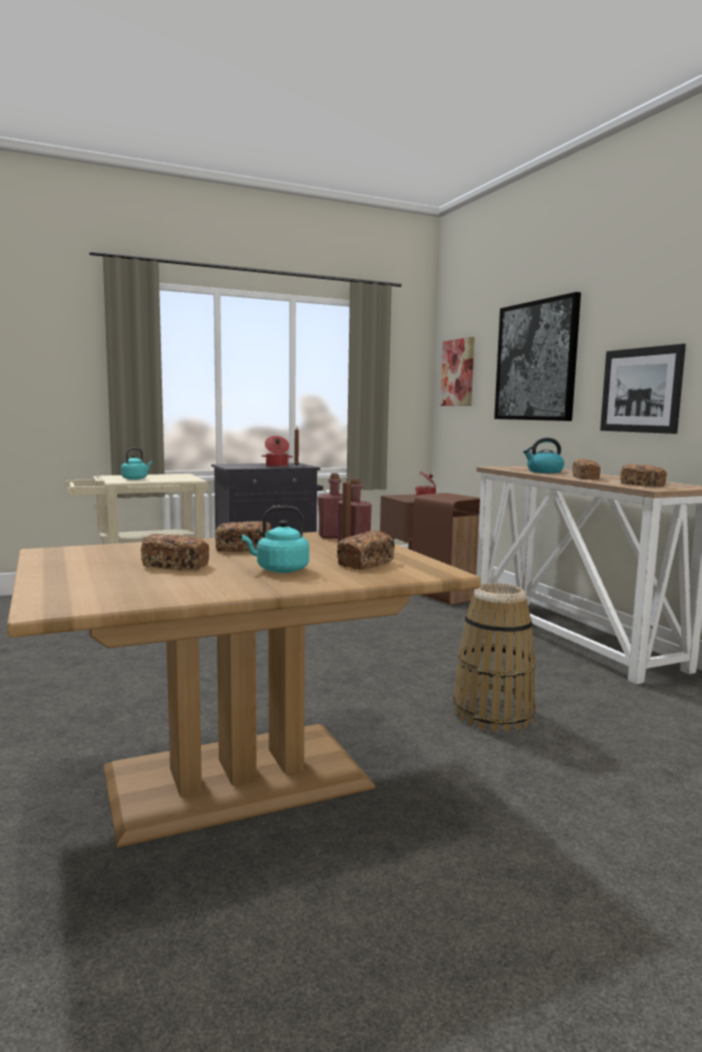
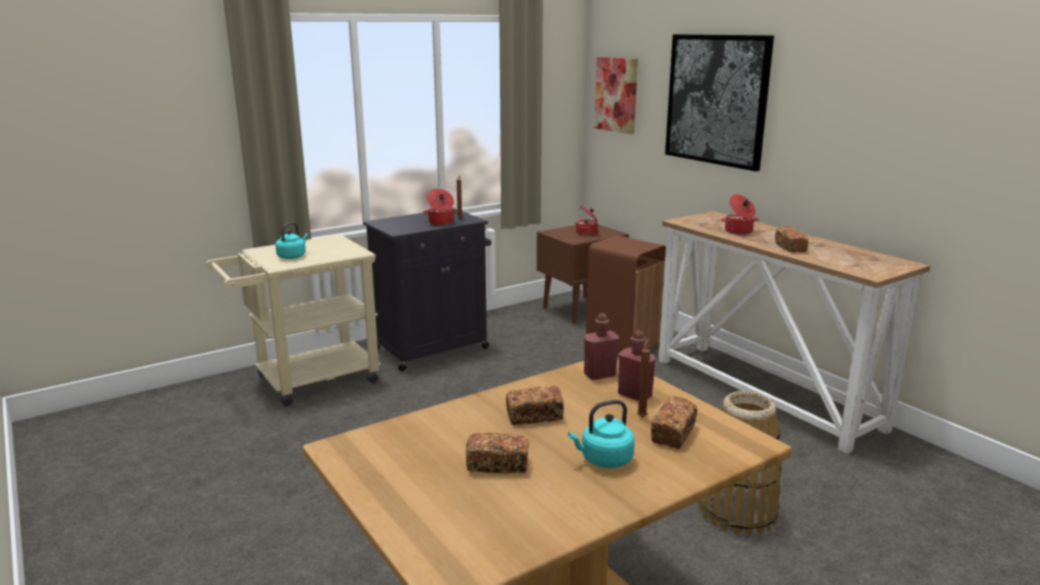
camera: 10 degrees left, 10 degrees up
kettle [523,438,564,473] -> cooking pot [721,194,759,235]
picture [600,344,686,434] -> none
bread [620,464,667,487] -> none

